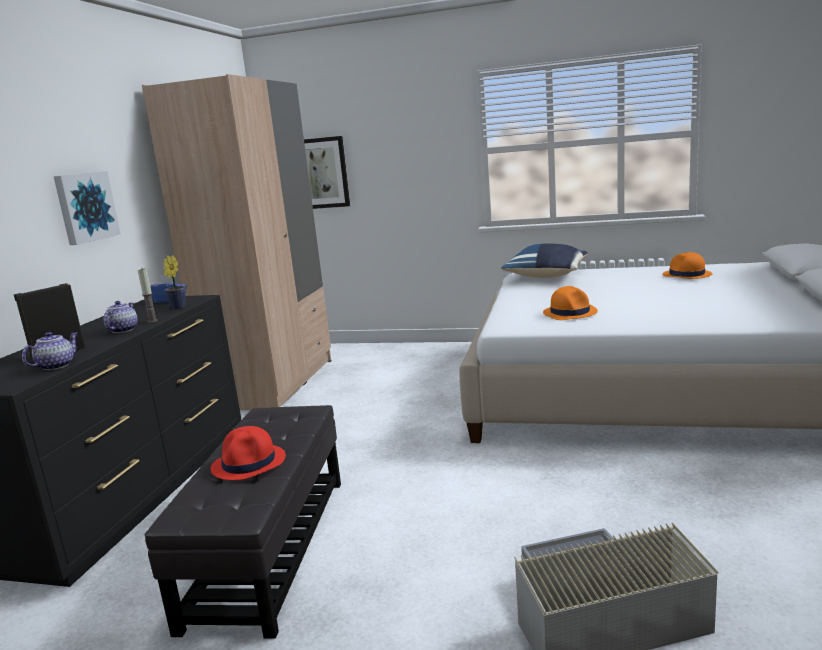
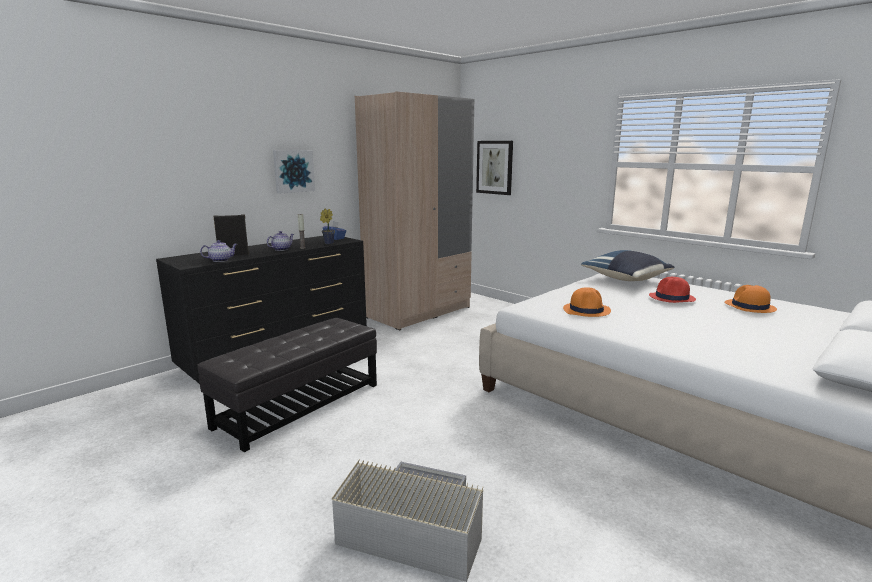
camera: 30 degrees right, 0 degrees up
red hat [211,426,286,480] -> red hat moved to [649,277,696,303]

